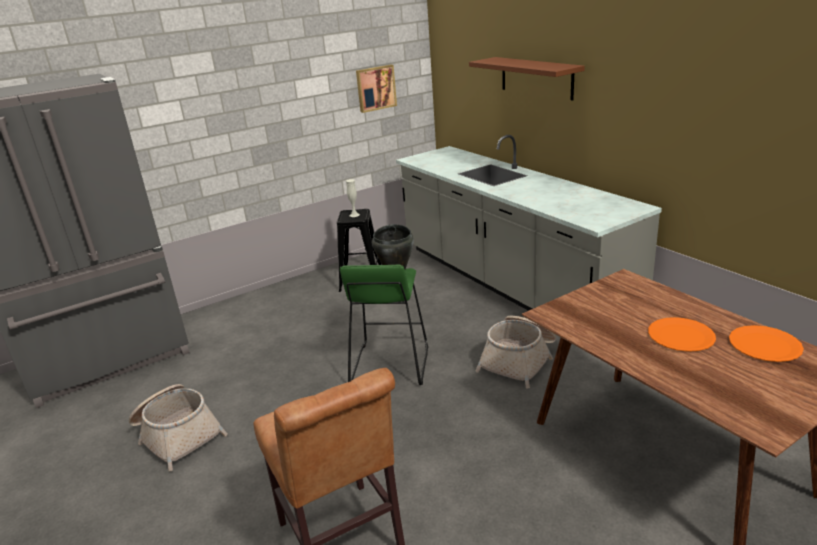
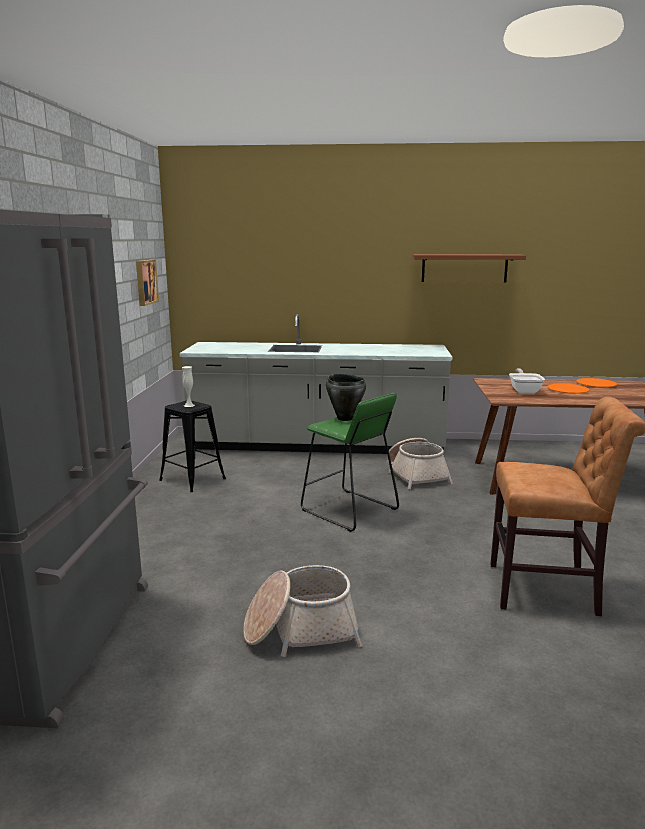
camera: 55 degrees left, 10 degrees down
brown shelf [469,57,585,100] -> brown shelf moved to [412,254,526,282]
none -> frying pan [509,368,545,393]

